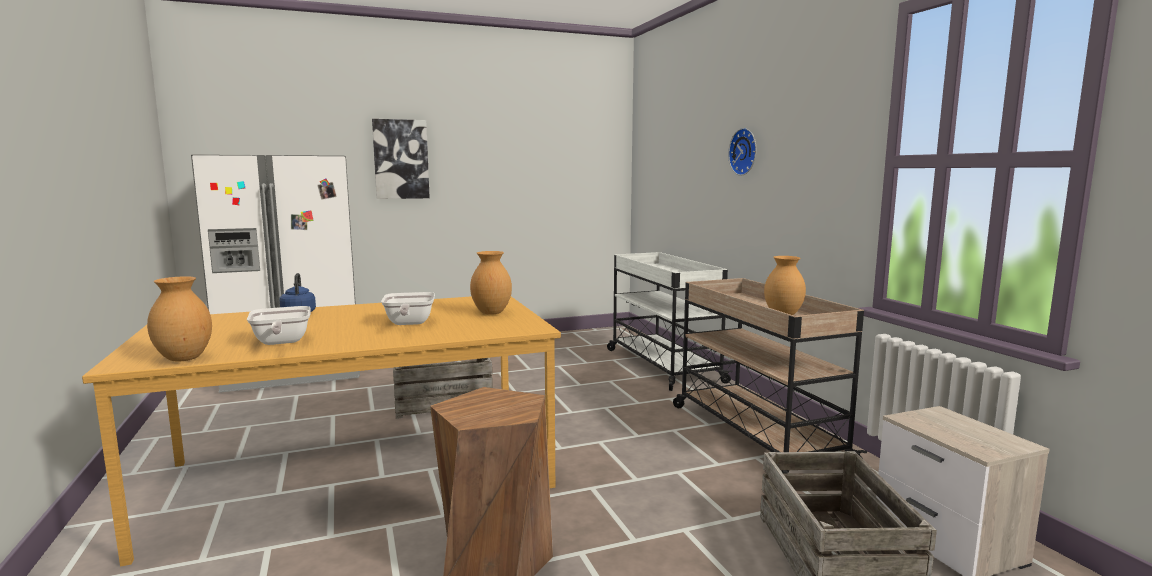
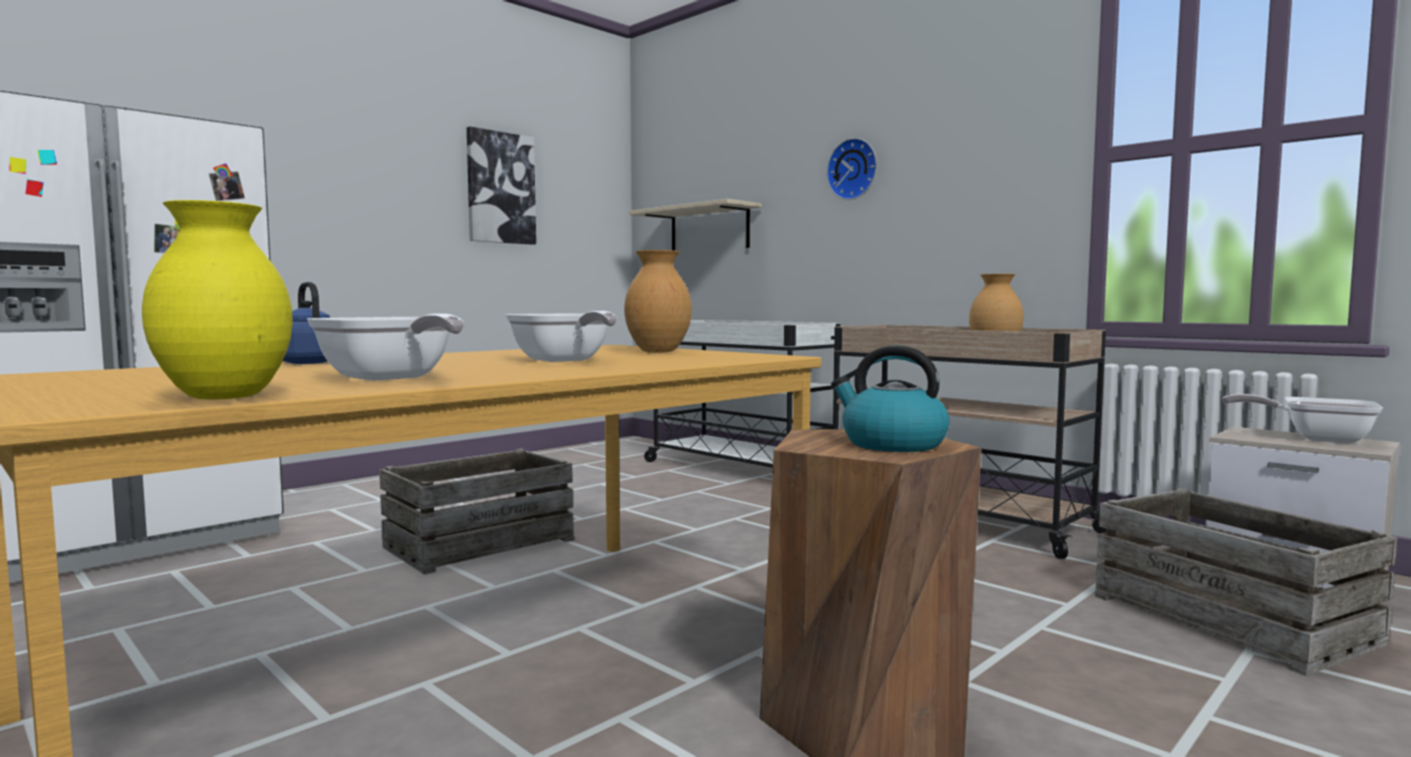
camera: 25 degrees left, 5 degrees down
brown vase [147,276,212,362] -> yellow vase [142,200,293,399]
picture [372,119,430,199] -> picture moved to [467,127,536,245]
none -> beige shelf [628,199,762,251]
none -> kettle [831,346,950,452]
none -> frying pan [1223,394,1383,443]

